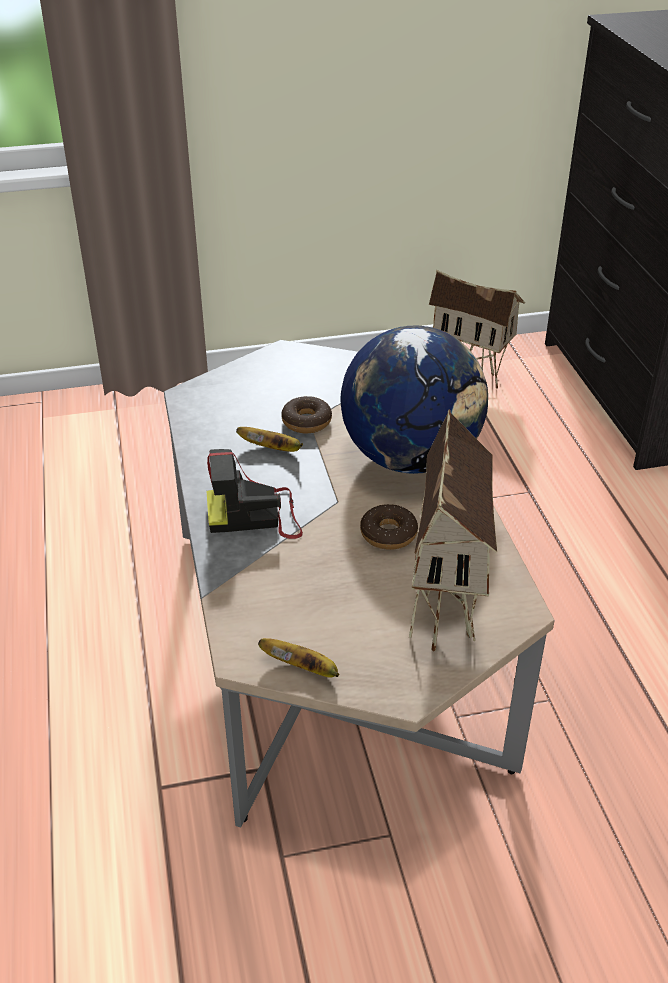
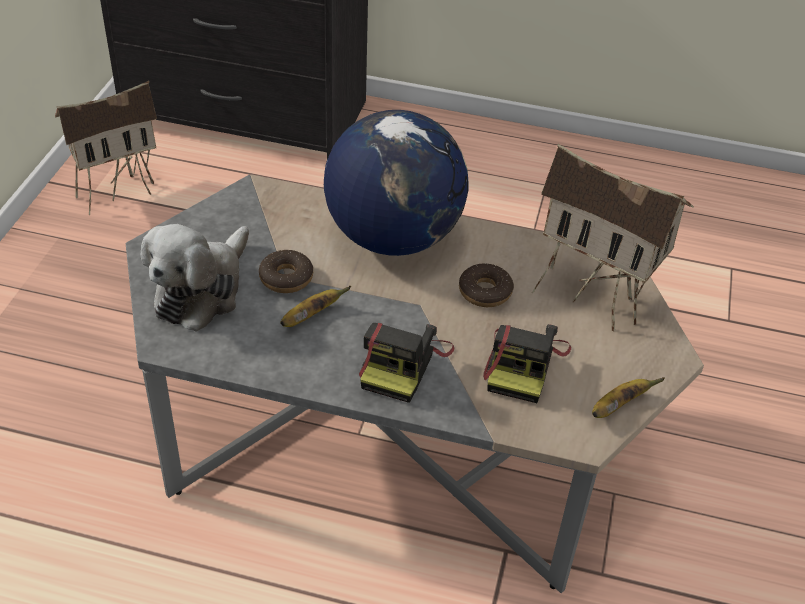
camera: 65 degrees left, 5 degrees up
none -> plush toy [141,224,249,332]
none -> camera [483,324,571,403]

